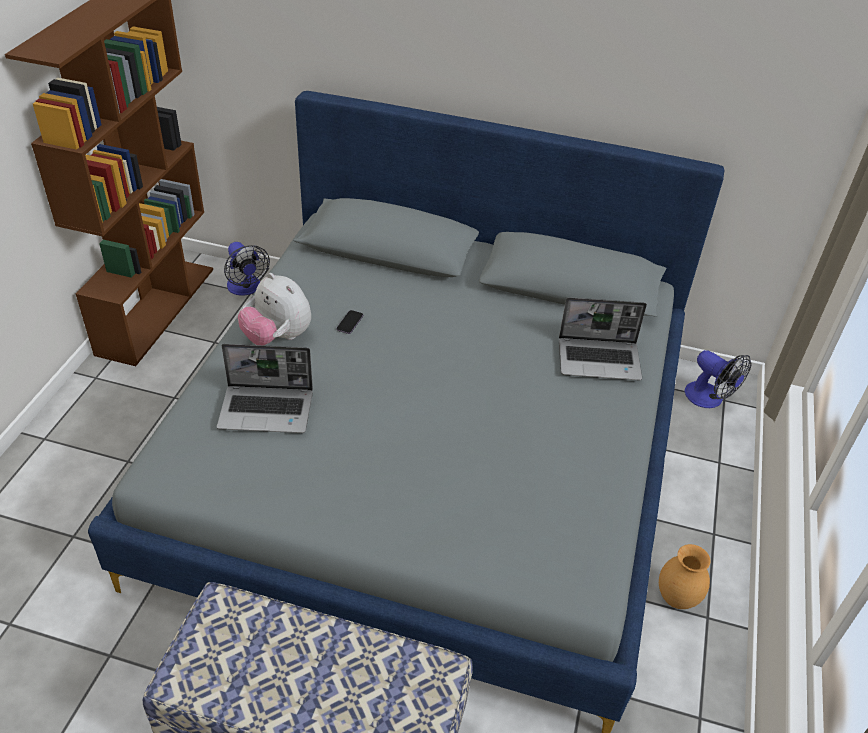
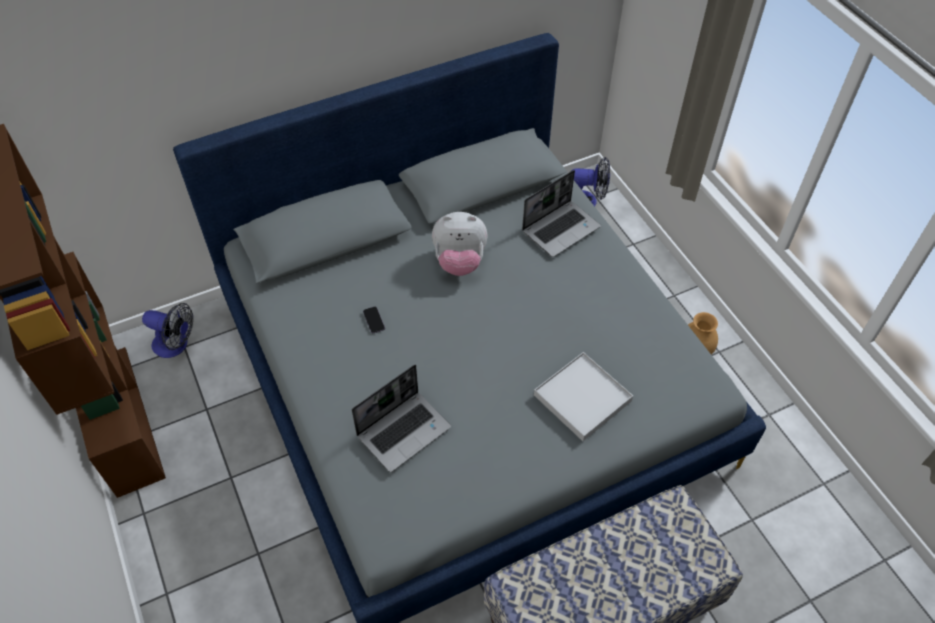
camera: 40 degrees left, 10 degrees up
plush toy [238,273,311,345] -> plush toy moved to [432,212,488,276]
none -> white tray [534,352,633,441]

